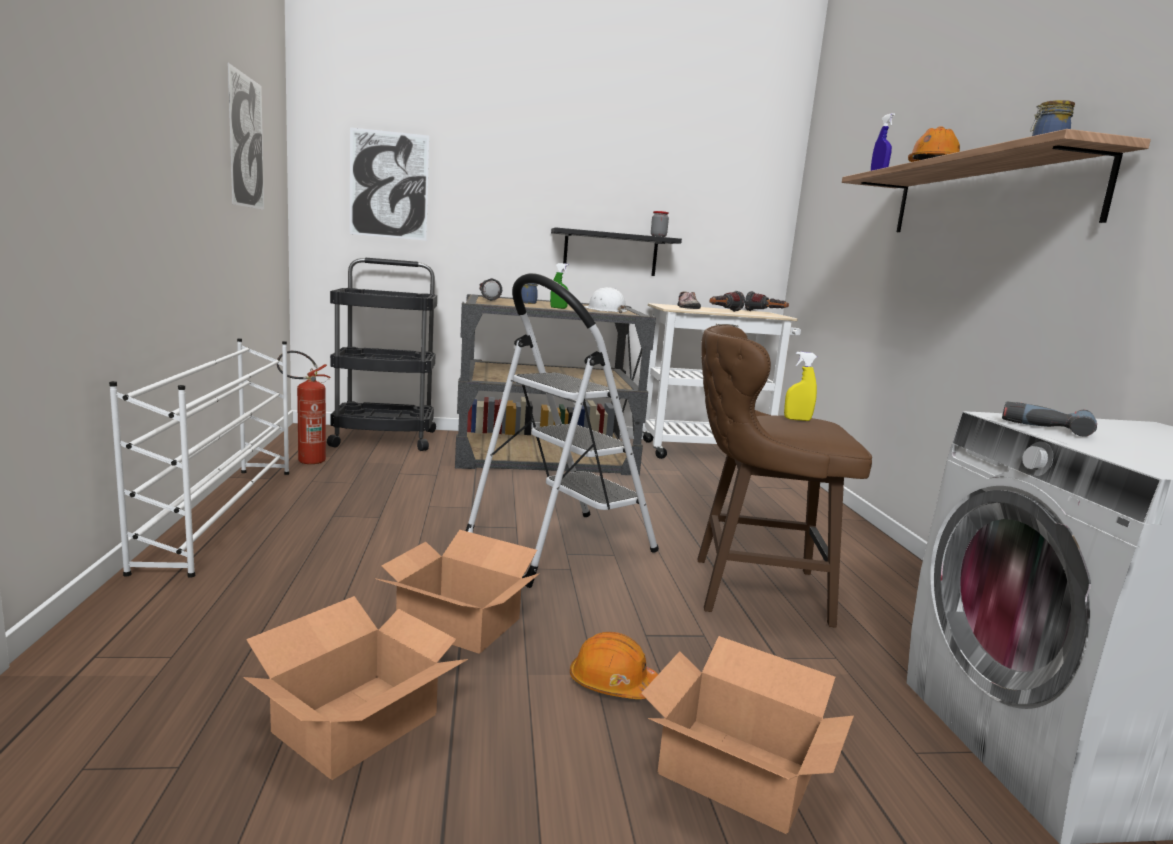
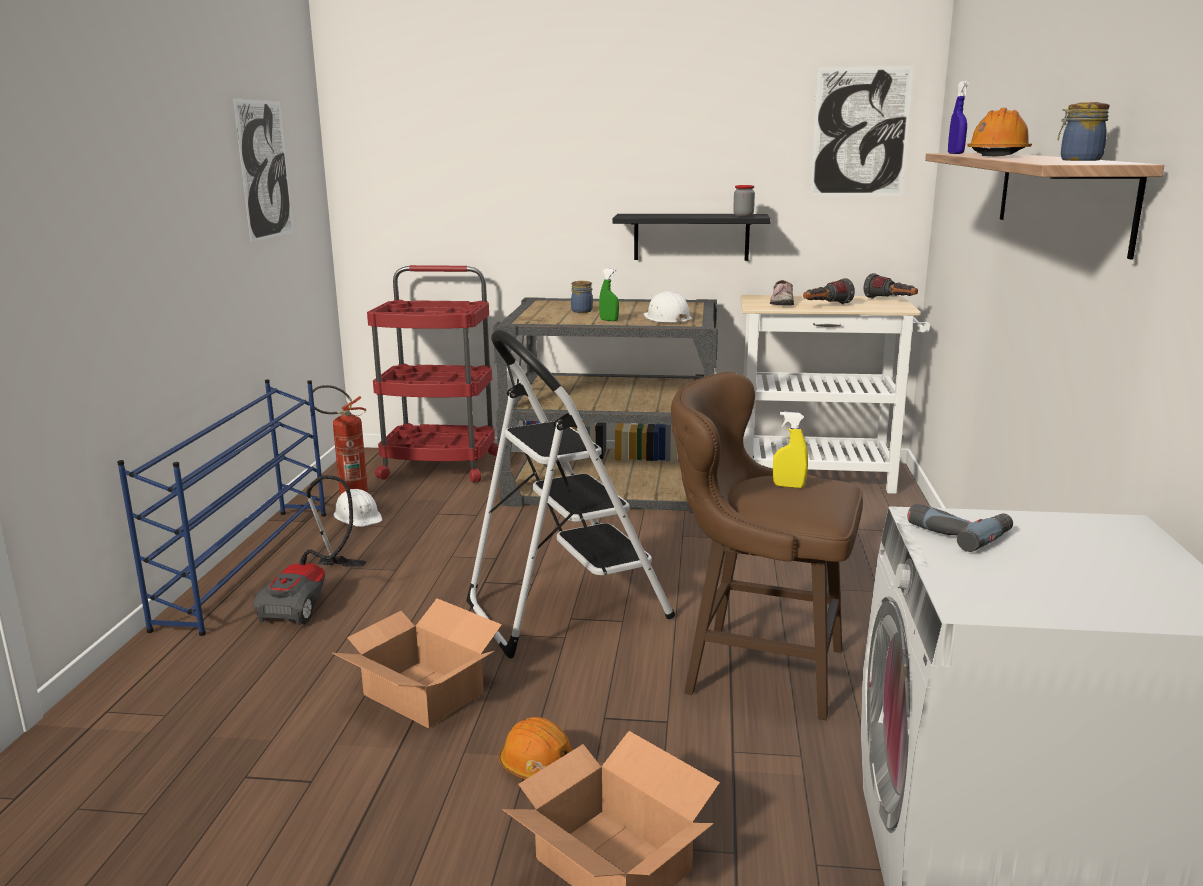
camera: 15 degrees right, 5 degrees up
white shoe rack [109,338,289,578] -> blue shoe rack [117,379,326,636]
cardboard box [243,596,468,780] -> none
black cart [327,258,437,451] -> red cart [367,265,498,483]
picture [350,127,429,240] -> picture moved to [810,66,913,196]
flashlight [479,278,502,301] -> none
none -> vacuum cleaner [253,475,366,625]
none -> white hard hat [334,489,382,527]

